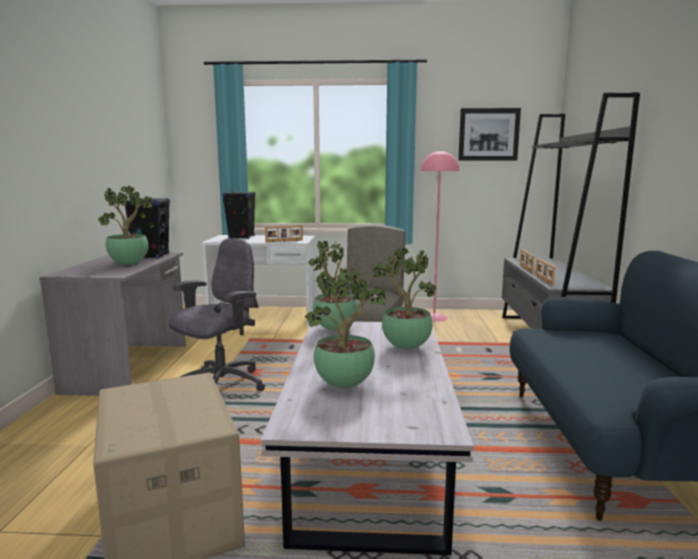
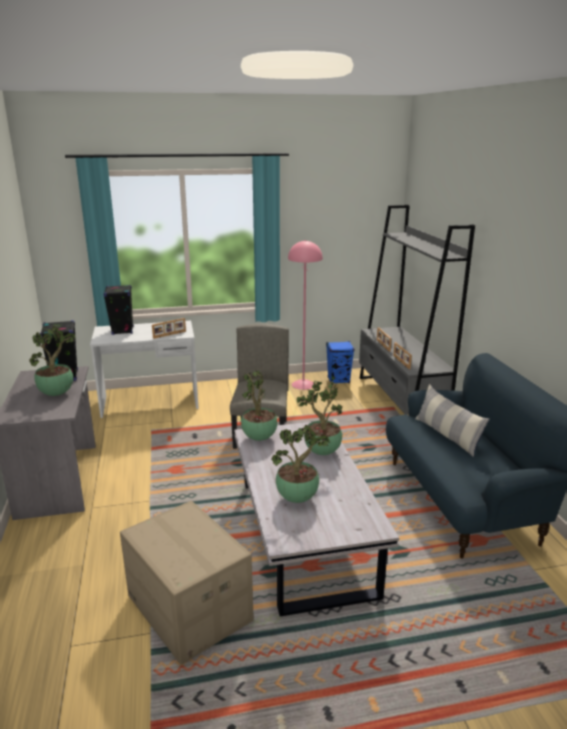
camera: 15 degrees left, 10 degrees up
grey office chair [169,238,265,391] -> none
picture [458,108,521,161] -> none
none -> blue speaker [326,341,355,383]
none -> pillow [415,384,489,457]

